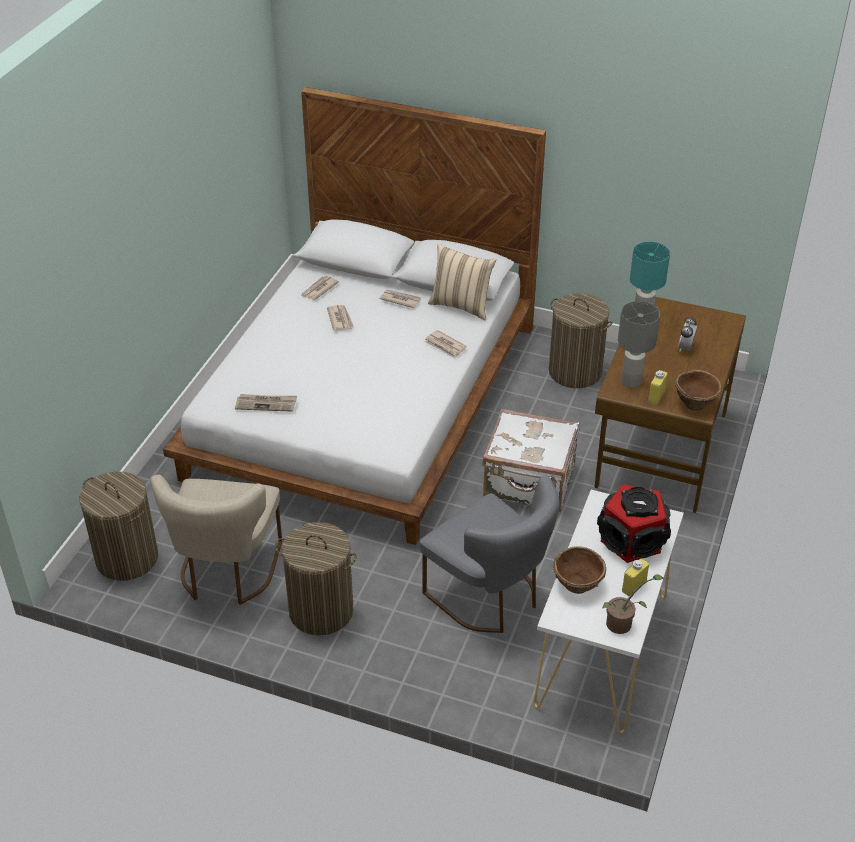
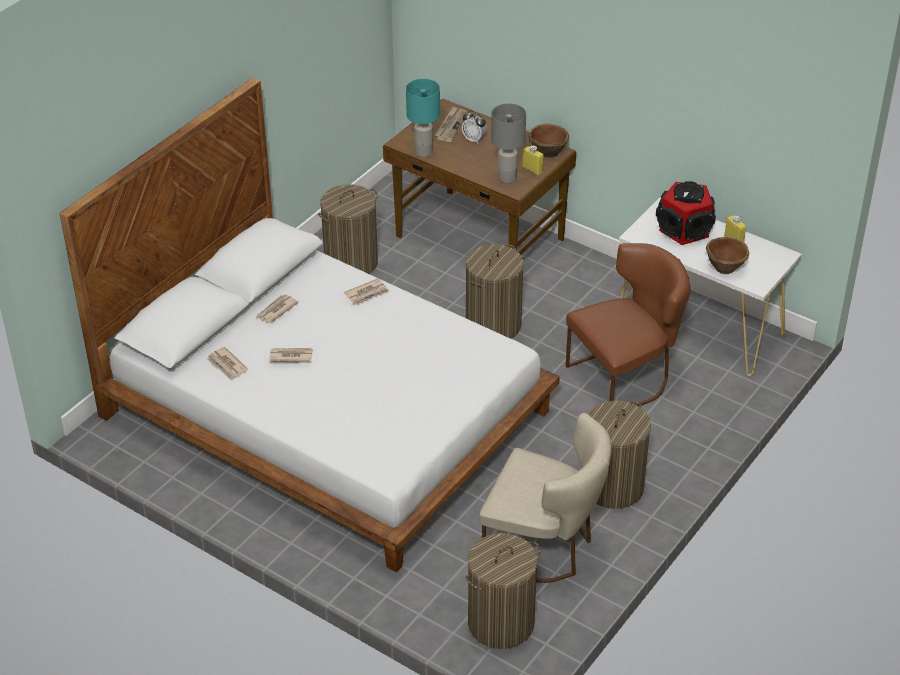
camera: 75 degrees left, 0 degrees up
newspaper [235,394,297,412] -> newspaper moved to [434,106,468,142]
grey chair [420,476,560,633] -> brown chair [566,243,690,406]
beige pillow [428,244,496,320] -> none
white suitcase [482,409,580,512] -> laundry basket [466,244,524,339]
potted plant [603,574,664,634] -> none

